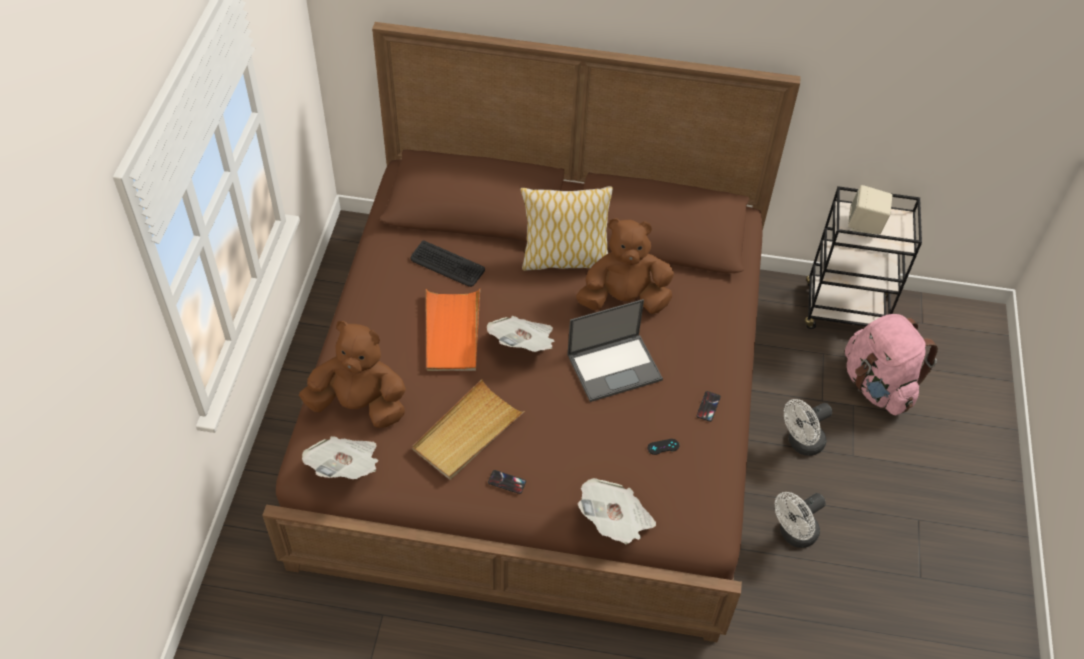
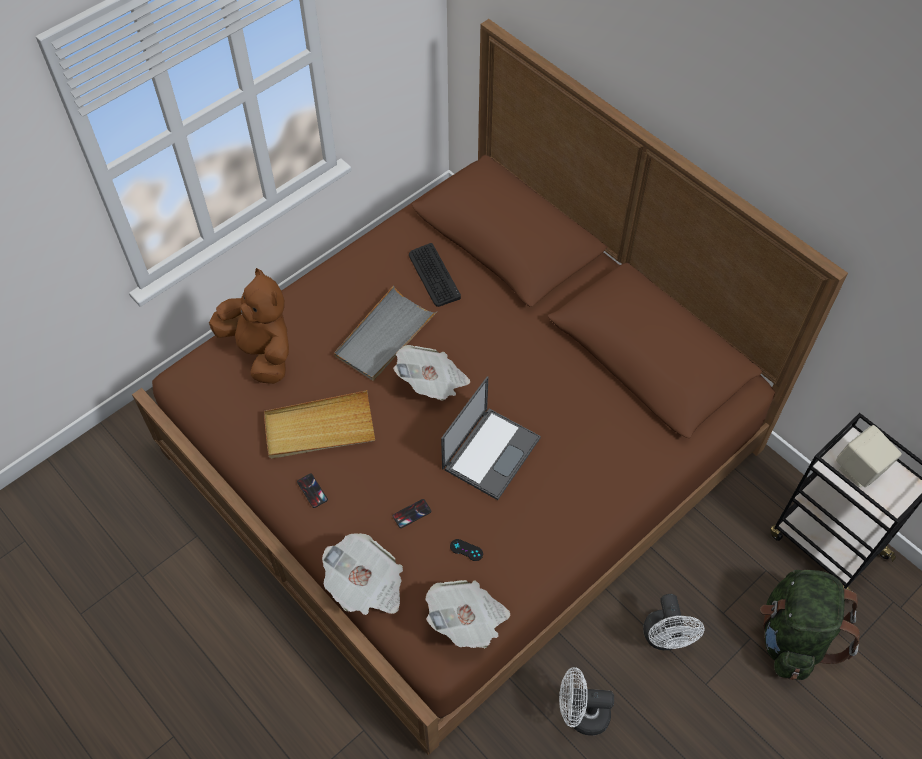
camera: 40 degrees right, 5 degrees up
newspaper [302,436,378,479] -> newspaper moved to [425,580,510,648]
orange tray [426,289,480,371] -> grey tray [334,285,437,381]
pillow [520,186,613,271] -> none
laptop [567,299,663,402] -> laptop turned 75 degrees counterclockwise [441,376,541,500]
brown plush toy [576,218,674,314] -> none
phone [697,391,721,422] -> phone moved to [393,499,432,528]
white fan [784,399,832,456] -> white fan turned 105 degrees counterclockwise [643,594,704,650]
pink backpack [845,314,938,415] -> green backpack [760,570,860,680]

